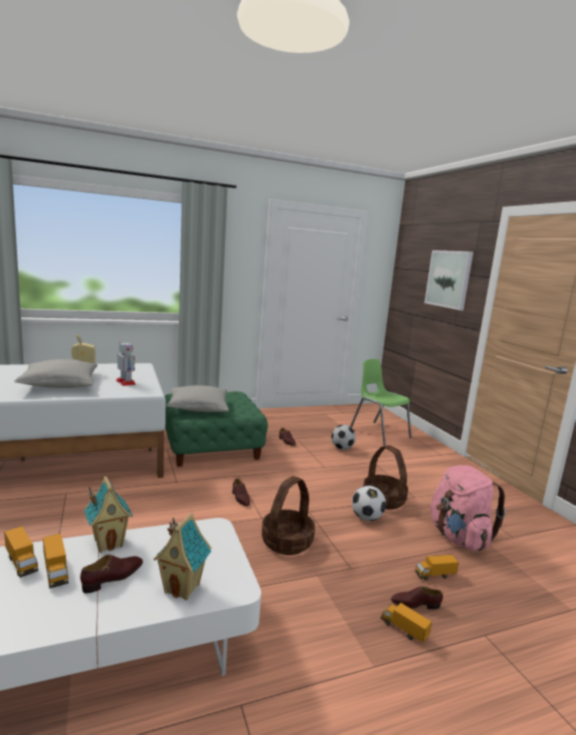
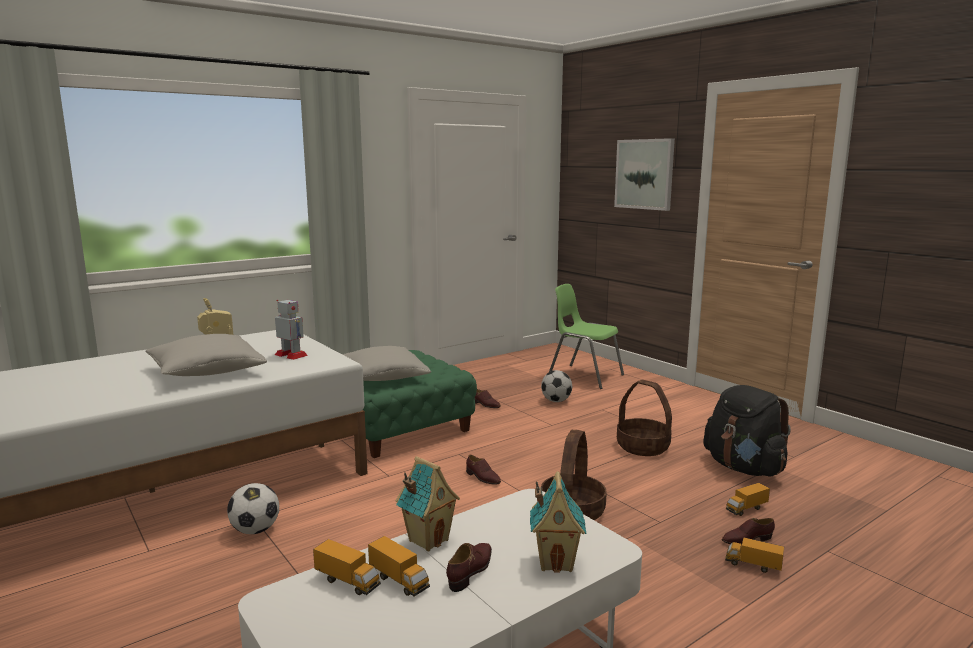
camera: 15 degrees left, 0 degrees up
football [352,486,386,521] -> football moved to [227,483,279,534]
pink backpack [431,465,506,551] -> black backpack [704,385,791,477]

